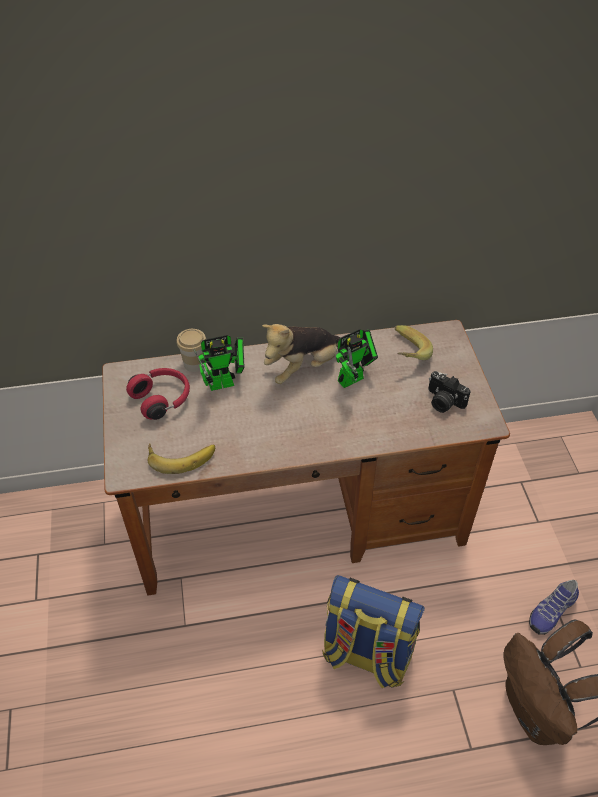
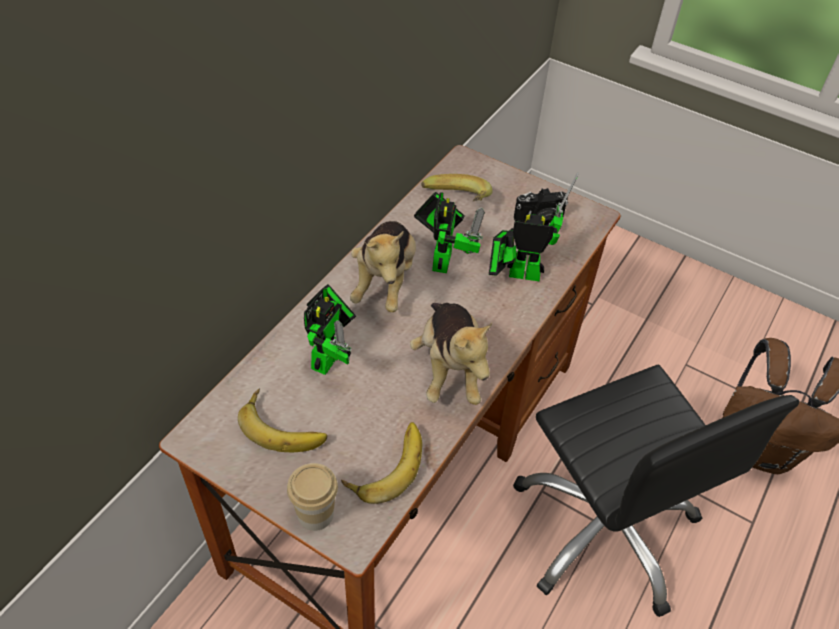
camera: 50 degrees left, 0 degrees up
red headphones [126,368,190,420] -> banana [238,389,328,452]
cup [177,329,206,372] -> cup moved to [287,463,338,531]
backpack [322,575,425,688] -> black office chair [513,365,799,617]
shoe [529,580,579,635] -> none
none -> plush toy [410,303,492,405]
none -> toy robot [489,172,579,282]

